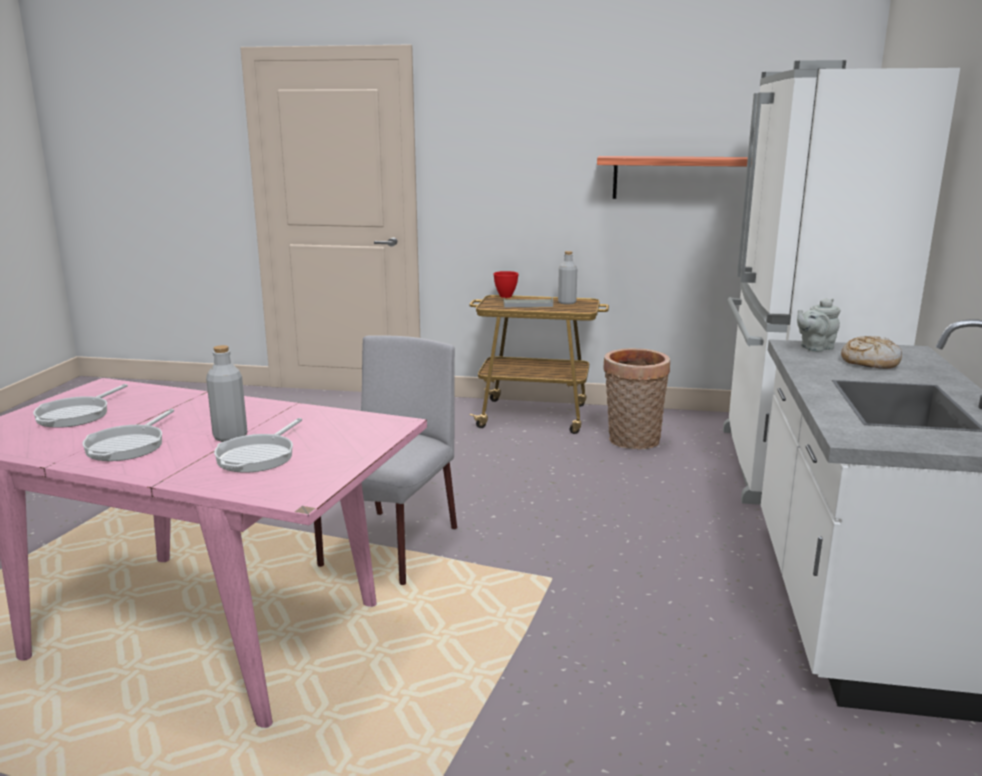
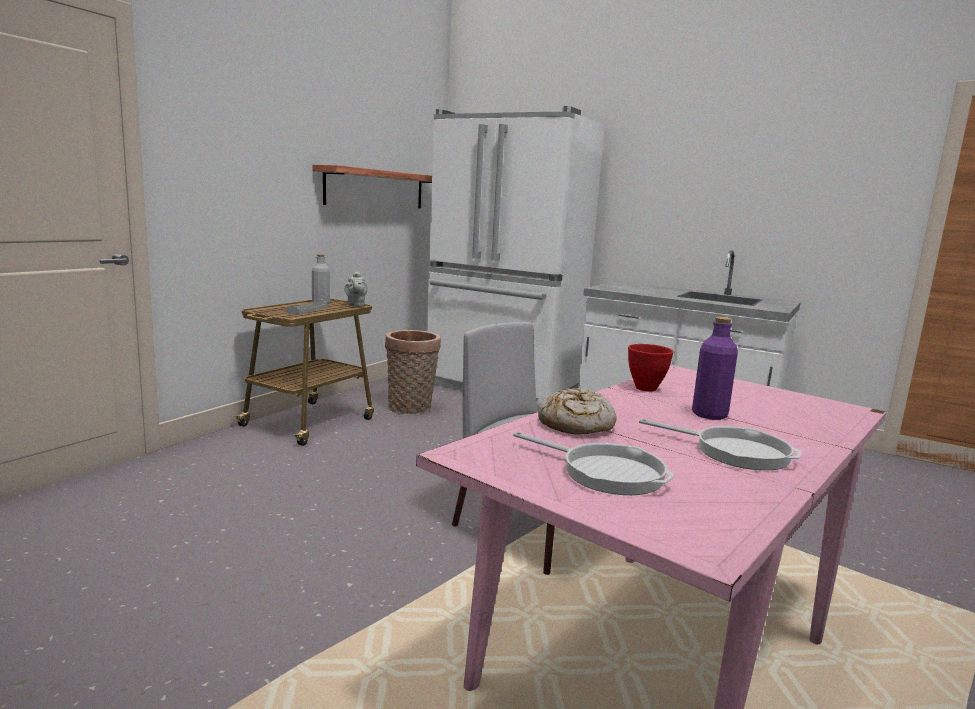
camera: 70 degrees left, 5 degrees down
grey bottle [206,345,248,442] -> purple bottle [692,317,738,420]
frying pan [214,418,302,472] -> none
red bowl [494,271,519,298] -> red bowl moved to [628,344,673,392]
grey teapot [797,298,841,352] -> grey teapot moved to [344,272,368,306]
bread [841,336,902,369] -> bread moved to [538,388,617,435]

